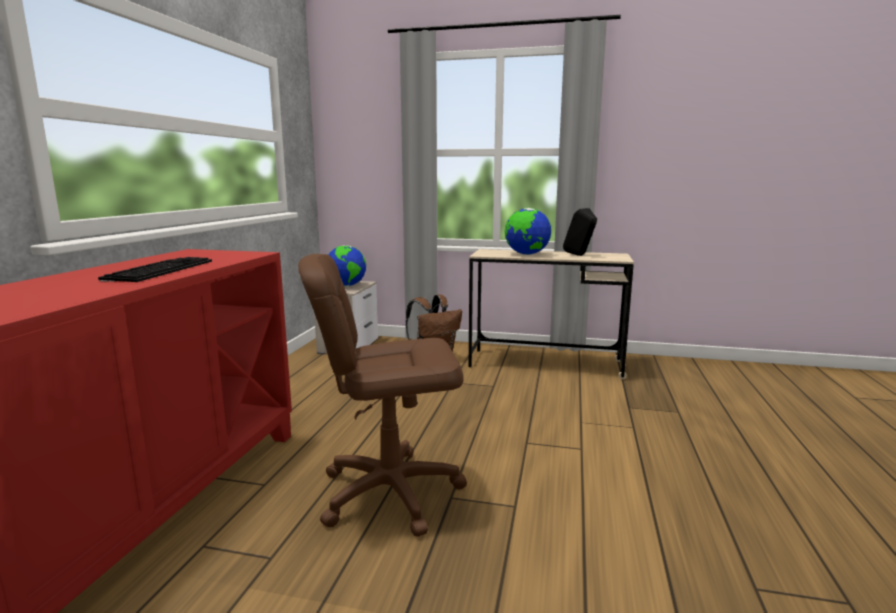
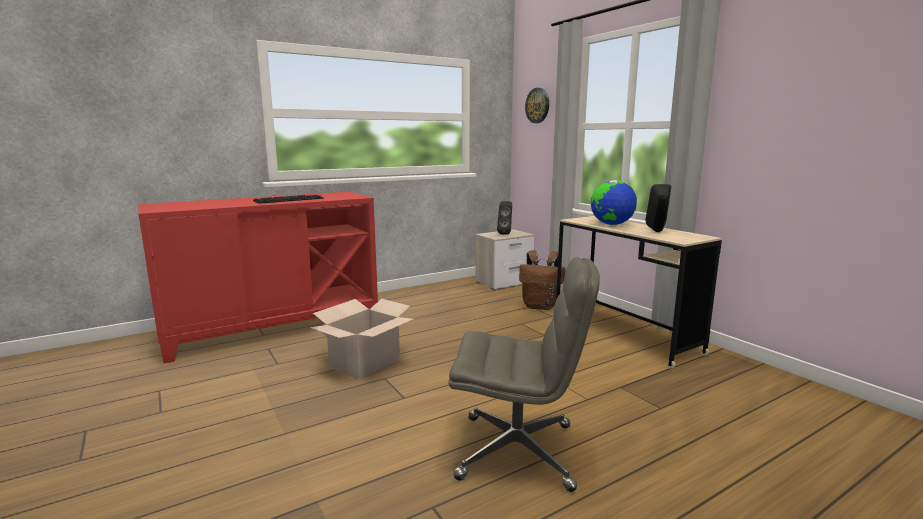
camera: 45 degrees right, 0 degrees up
brown office chair [298,254,467,537] -> cardboard box [310,299,414,379]
globe [328,245,366,287] -> black speaker [497,201,512,235]
none -> grey office chair [448,257,600,492]
none -> wall clock [525,88,549,123]

